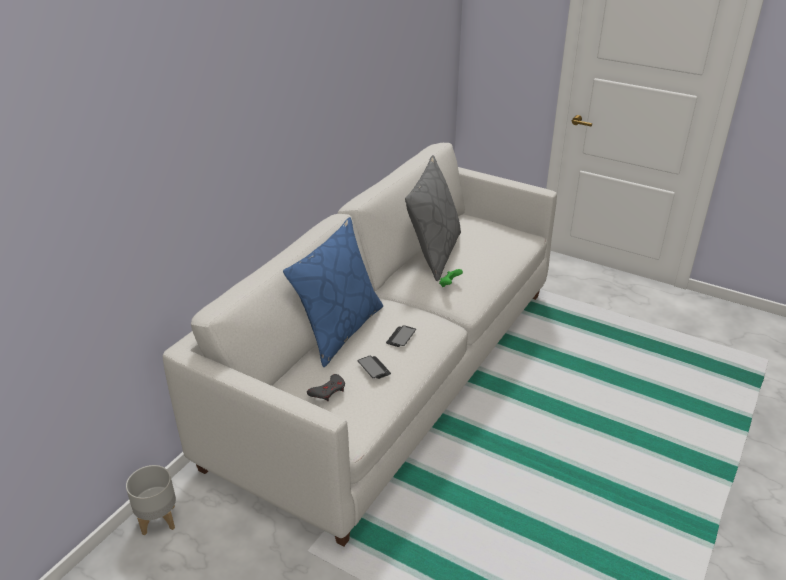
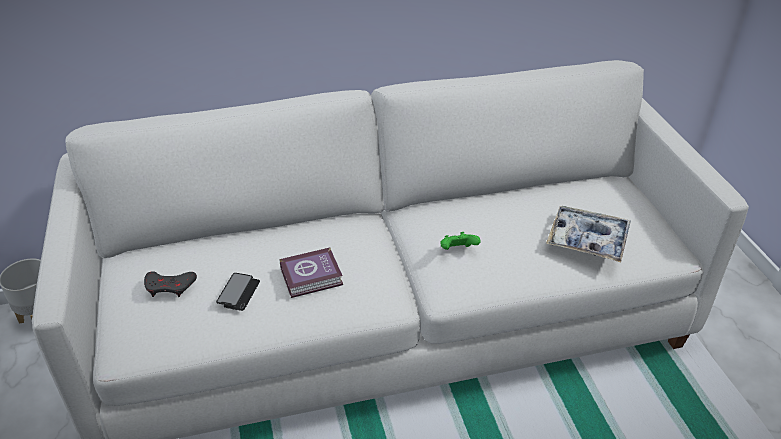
camera: 45 degrees right, 5 degrees up
blue pillow [283,217,383,367] -> none
phone [386,325,416,347] -> book [280,248,343,298]
grey pillow [405,155,461,281] -> none
none -> tray [546,206,631,263]

